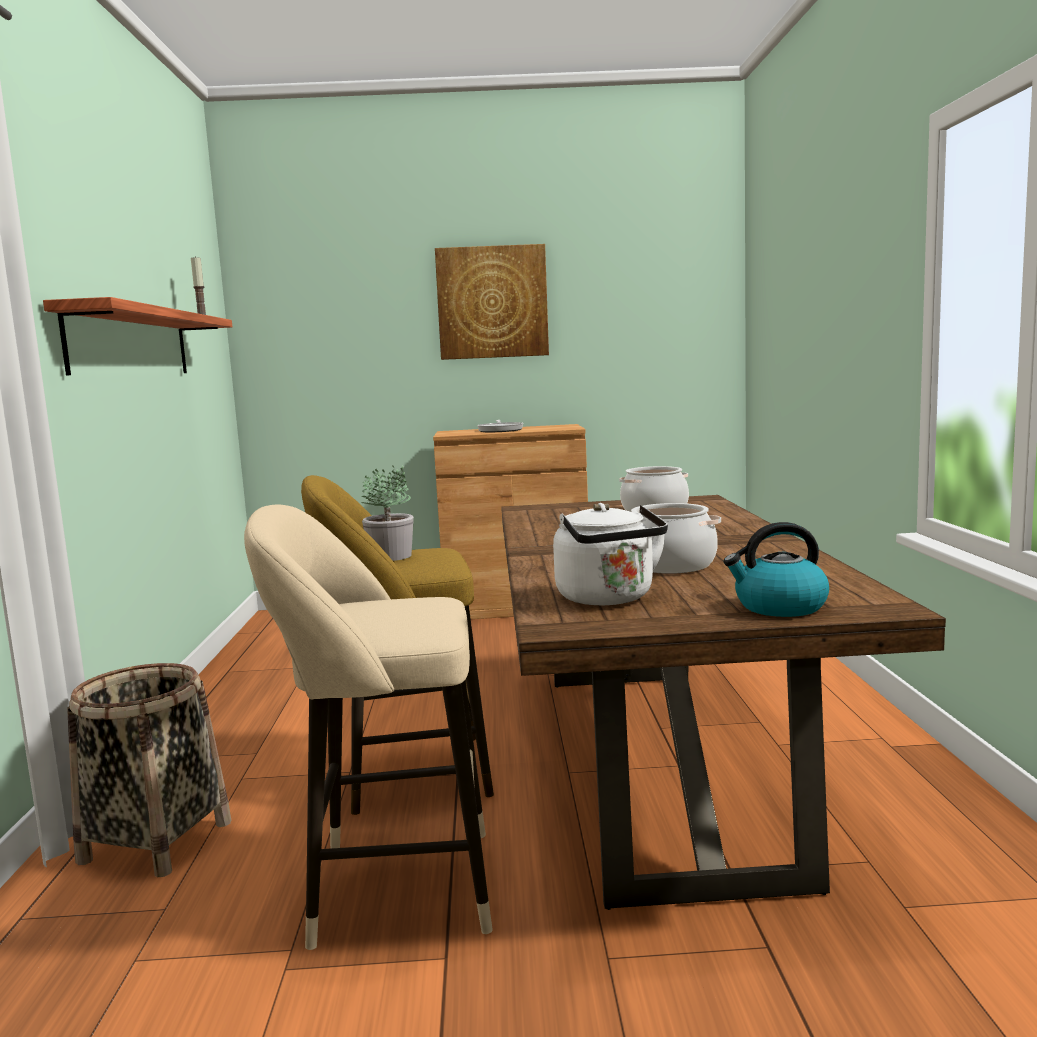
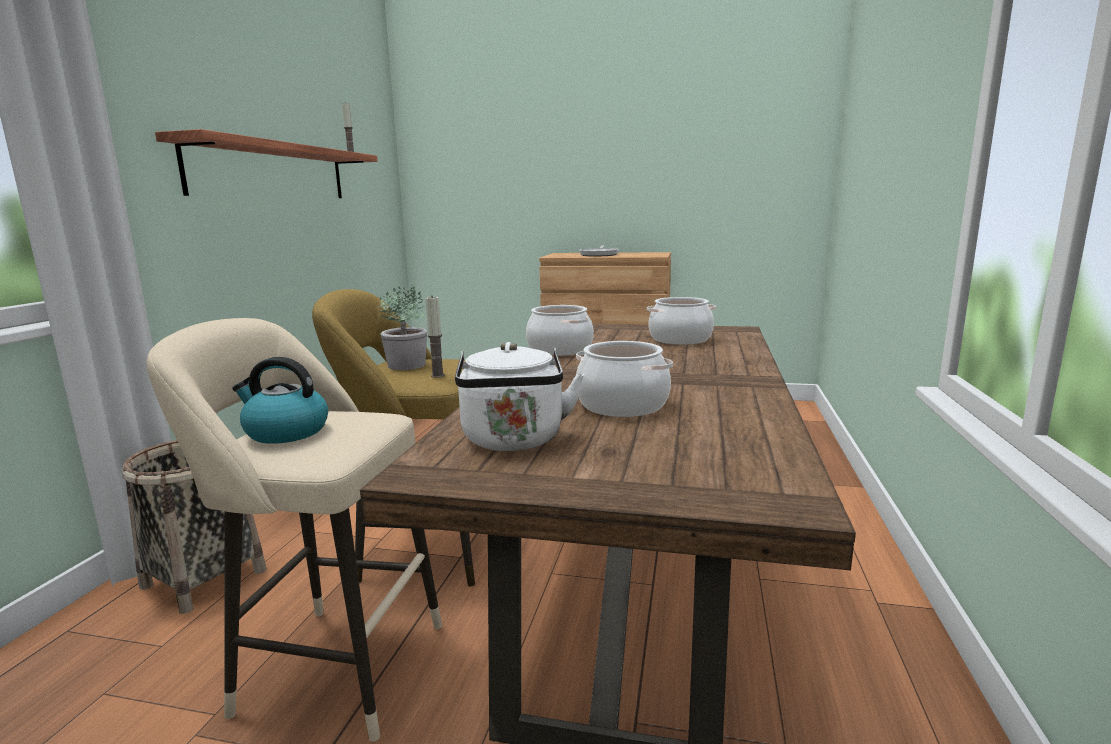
camera: 15 degrees right, 5 degrees up
picture [435,244,549,360] -> none
kettle [724,522,829,617] -> kettle moved to [232,357,328,444]
none -> candle [426,297,445,378]
none -> cooking pot [526,305,594,356]

